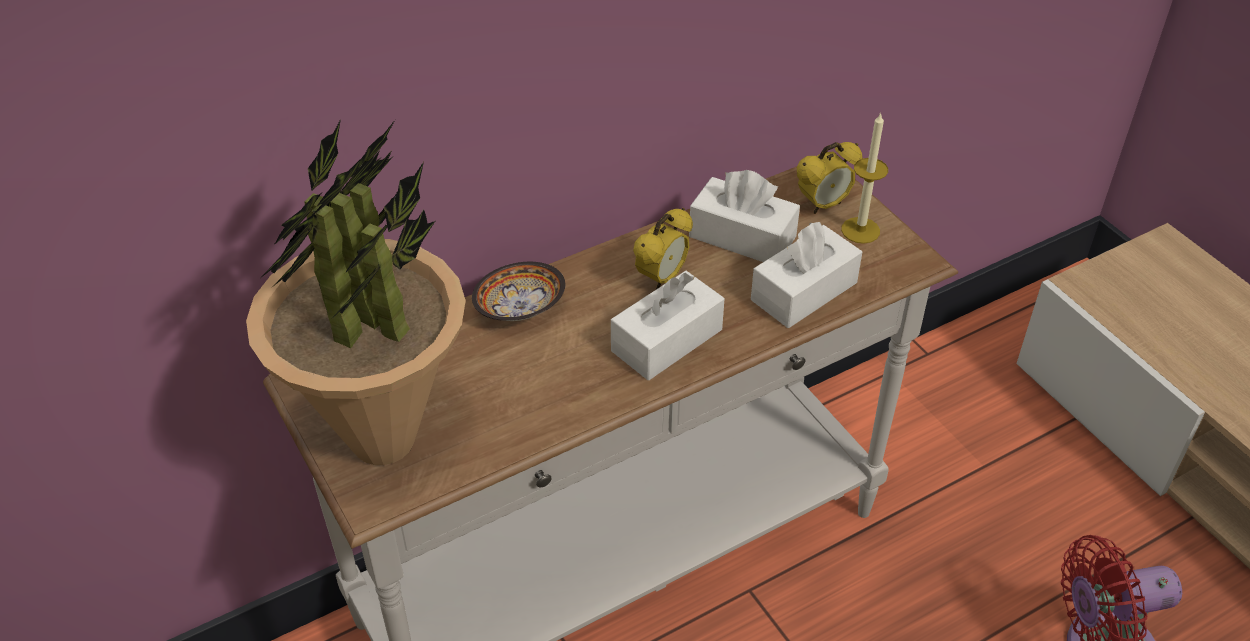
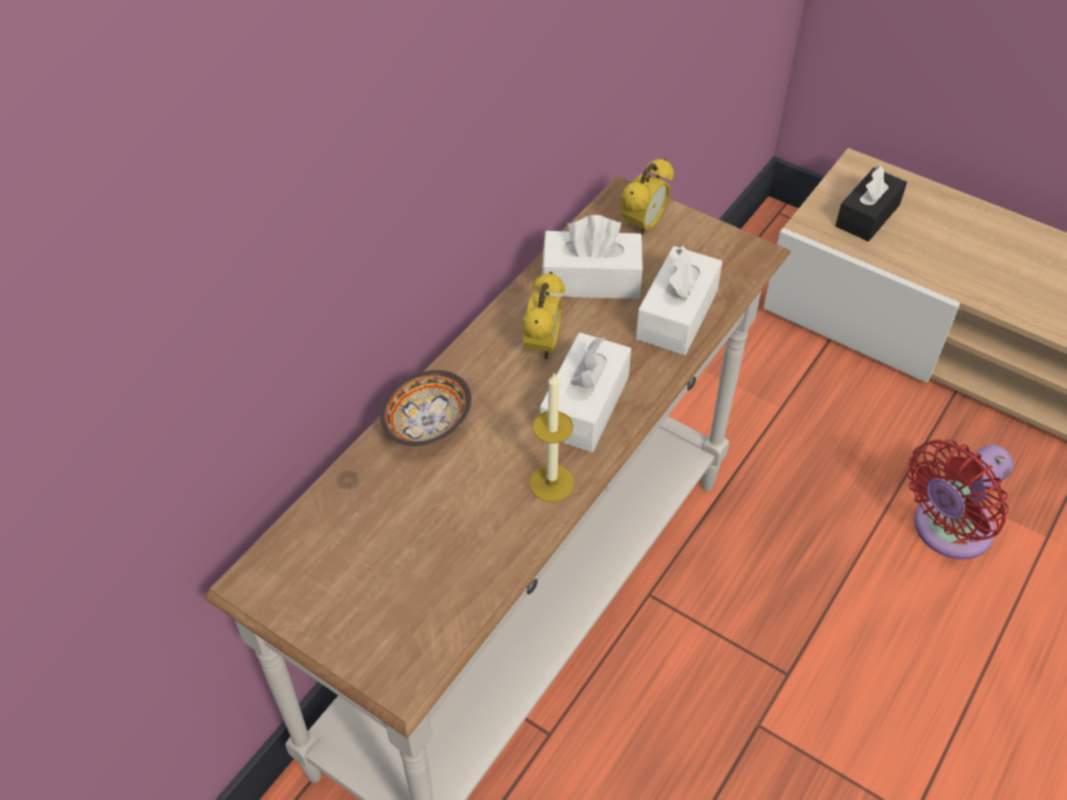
camera: 25 degrees left, 5 degrees up
potted plant [246,119,466,465] -> none
candle [841,113,888,244] -> candle moved to [529,372,574,502]
none -> black tissue box [835,165,907,241]

